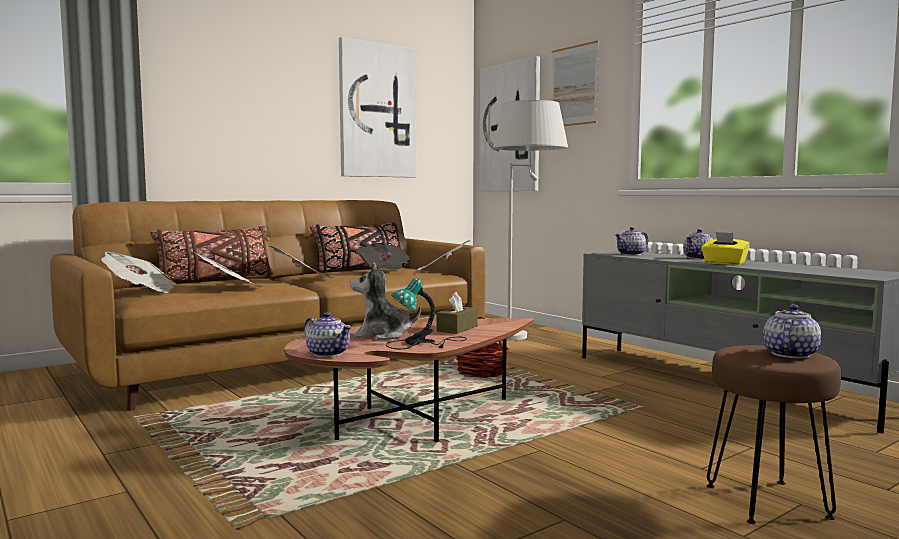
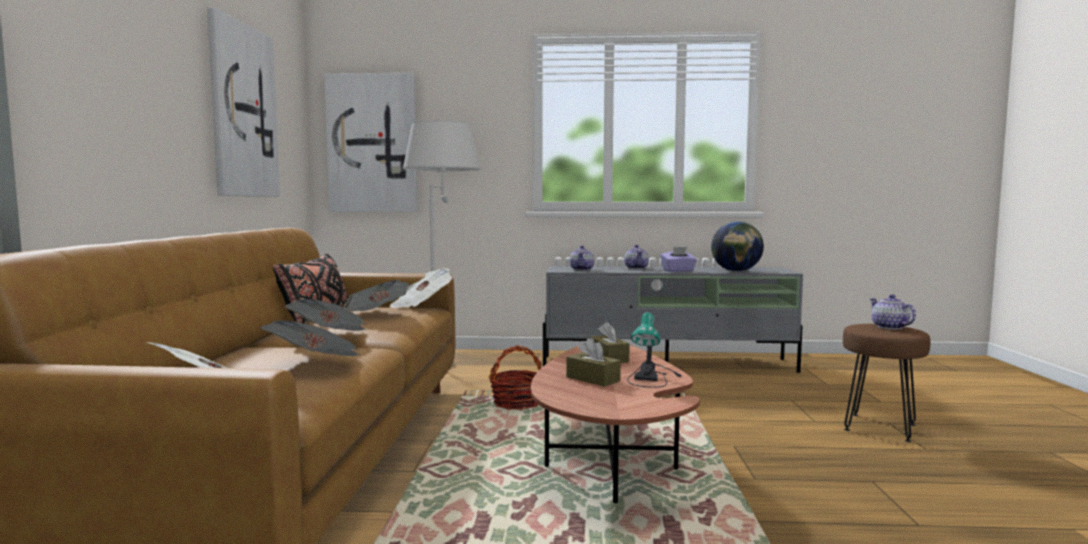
camera: 50 degrees left, 0 degrees up
brown pillow [150,226,274,282] -> none
teapot [304,312,352,357] -> none
plush toy [350,262,421,340] -> brown tissue box [566,338,621,387]
picture [551,40,599,126] -> none
yellow tissue box [701,232,750,265] -> purple tissue box [661,247,697,272]
none -> globe [711,222,764,272]

